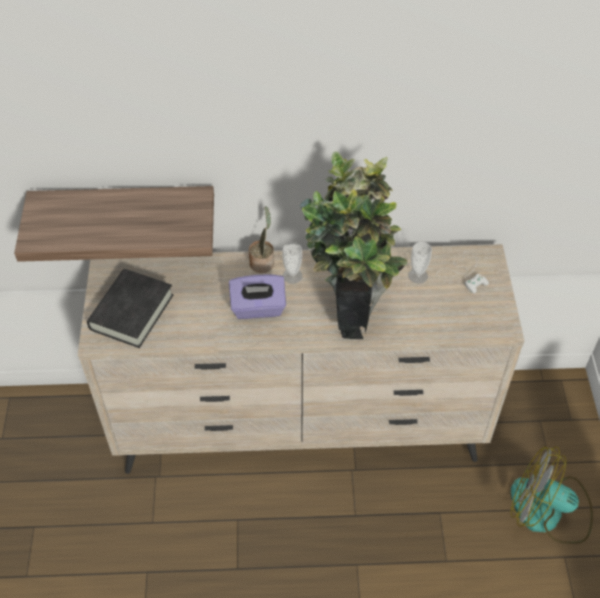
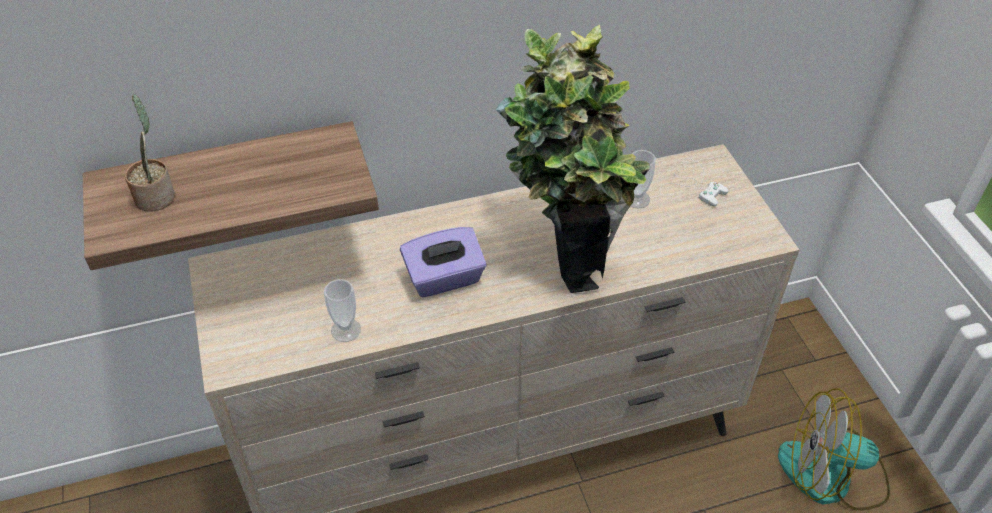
camera: 15 degrees left, 5 degrees down
black book [87,269,173,348] -> none
potted plant [249,206,274,273] -> potted plant moved to [125,94,175,212]
cup [282,242,303,284] -> cup moved to [324,279,361,342]

